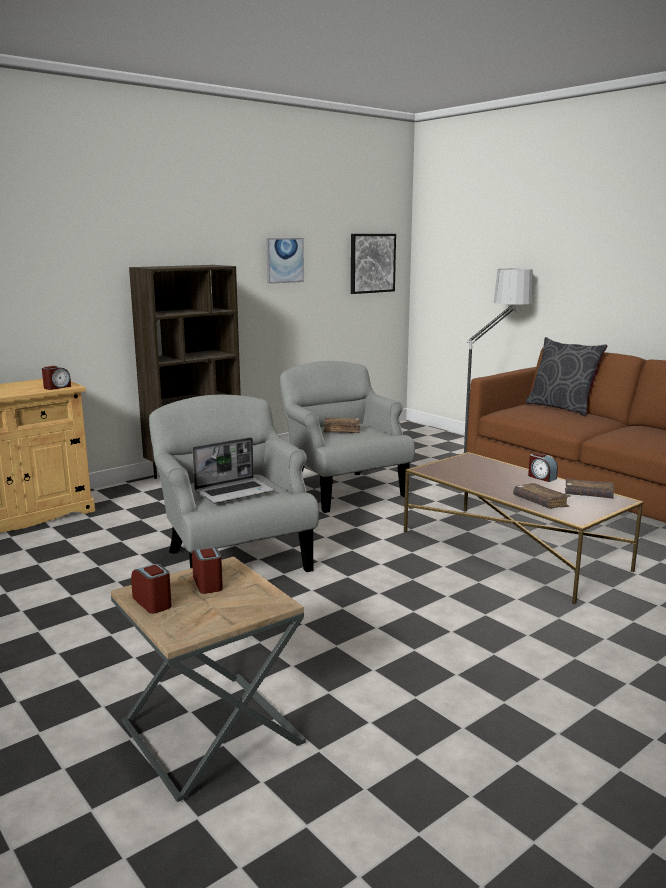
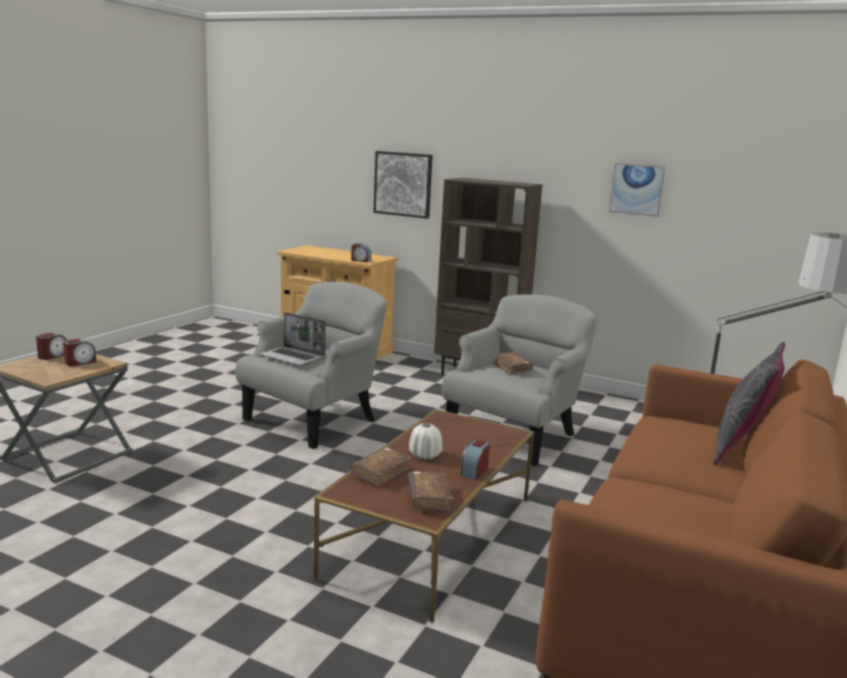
camera: 65 degrees right, 0 degrees up
picture [351,234,396,294] -> picture moved to [373,151,433,219]
none -> white vase [409,423,443,459]

